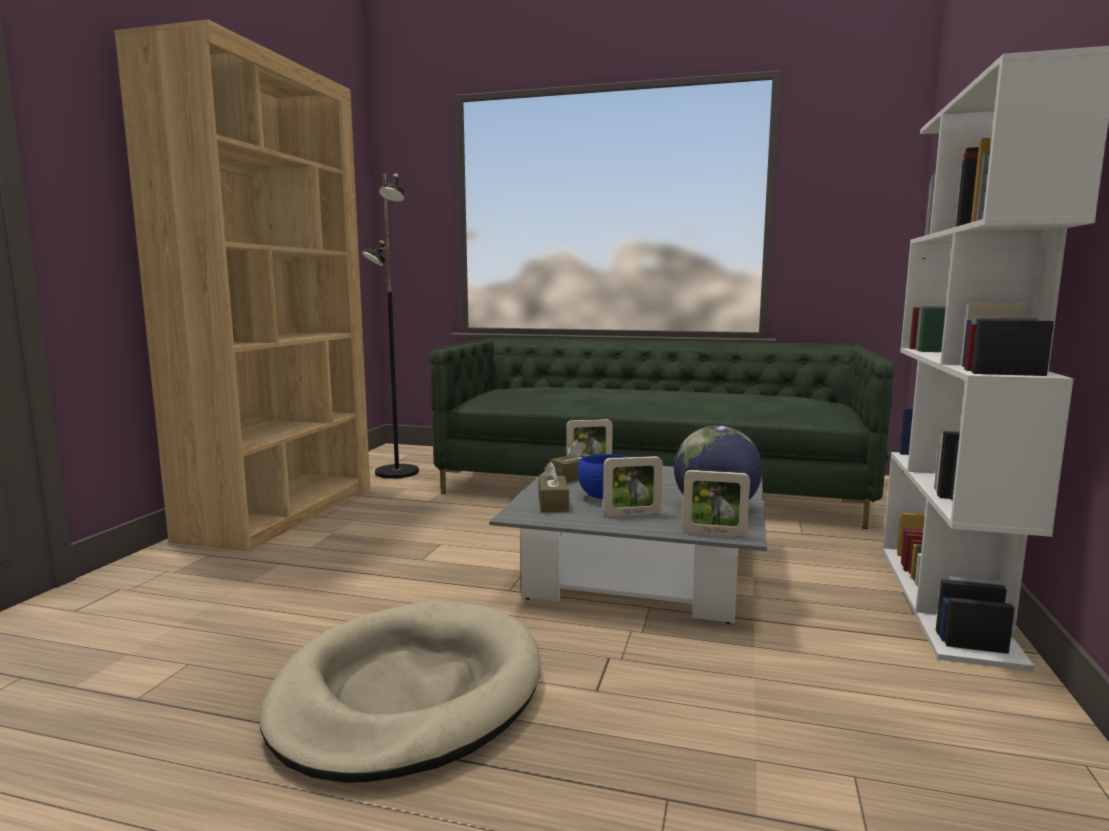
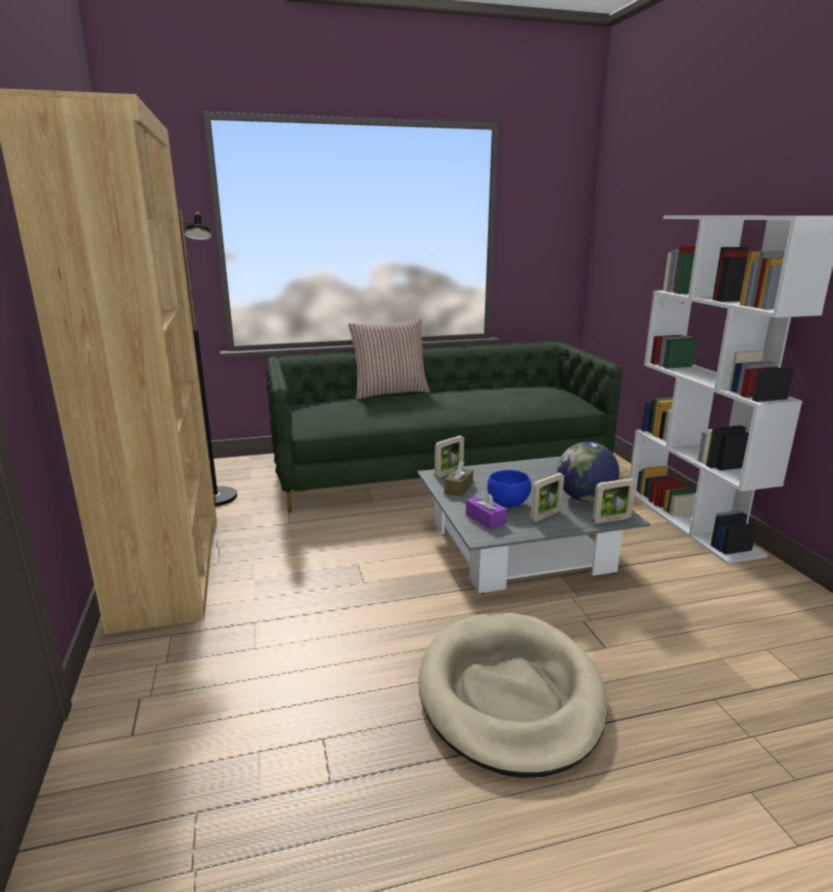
camera: 30 degrees left, 10 degrees up
brown tissue box [539,461,569,512] -> purple tissue box [466,489,507,530]
none -> pillow [348,319,430,399]

